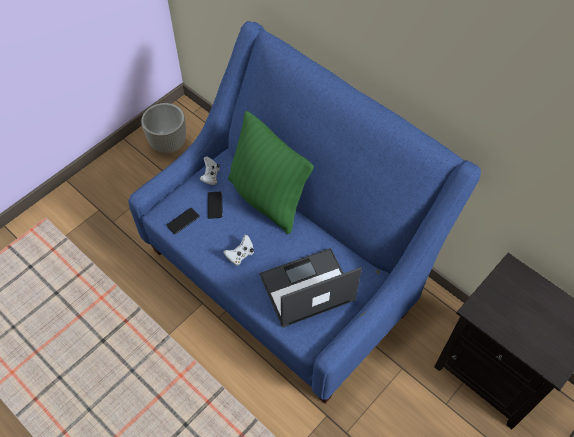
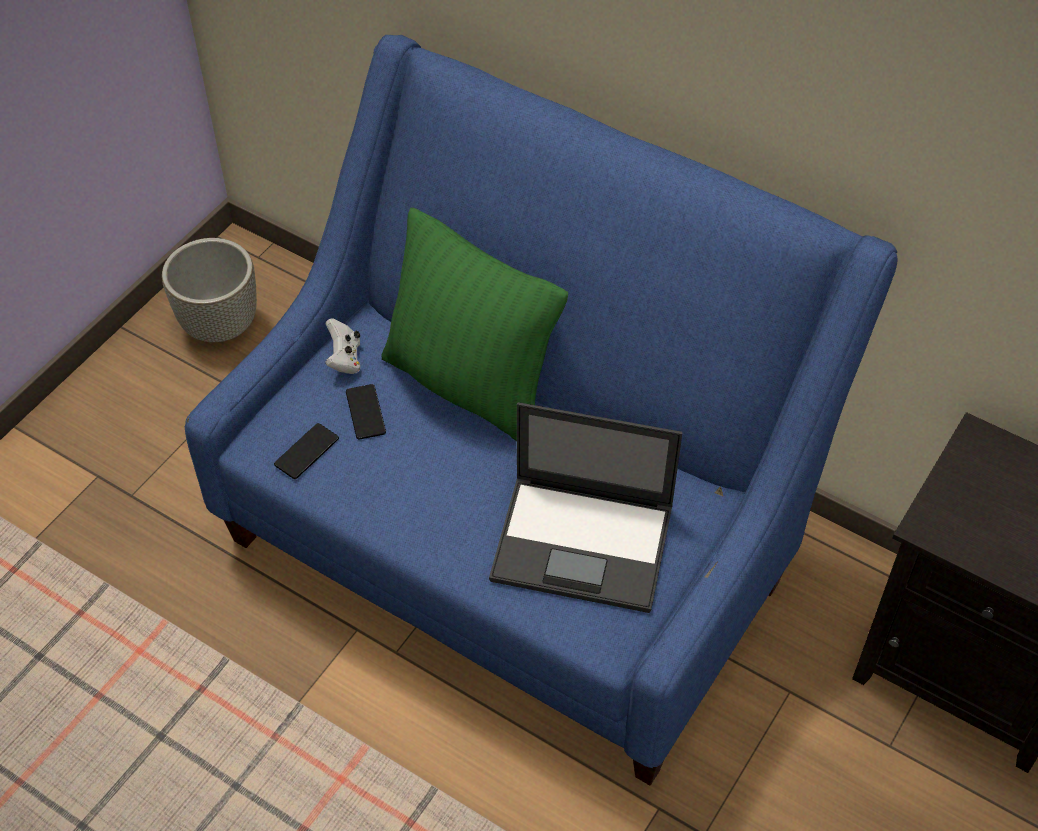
camera: 10 degrees left, 5 degrees down
white game controller [223,235,254,266] -> none
laptop [259,248,362,328] -> laptop turned 135 degrees counterclockwise [489,402,682,613]

